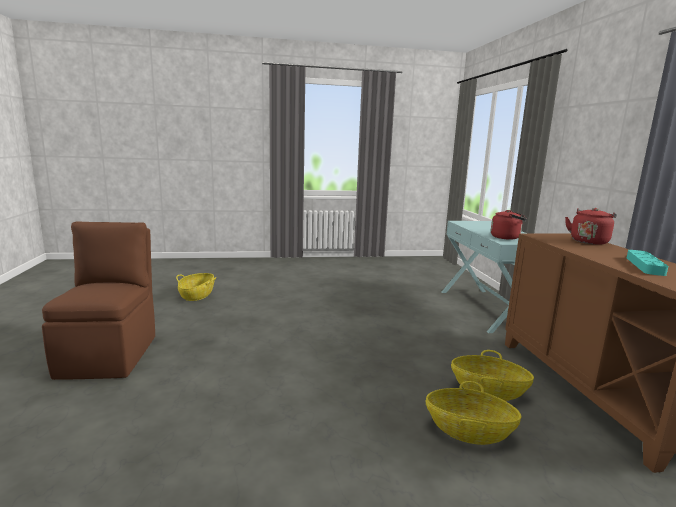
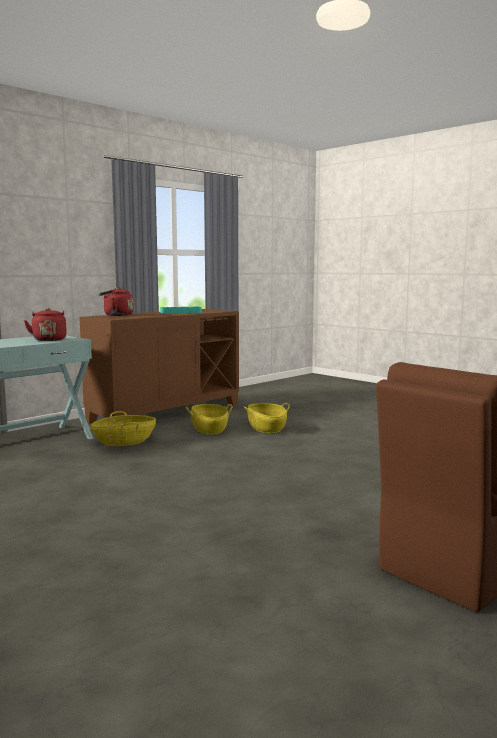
camera: 125 degrees left, 5 degrees down
basket [176,273,216,301] -> basket moved to [91,411,156,446]

